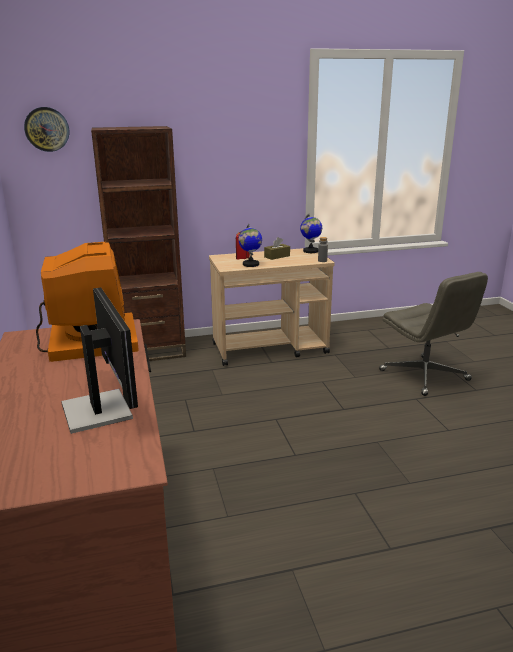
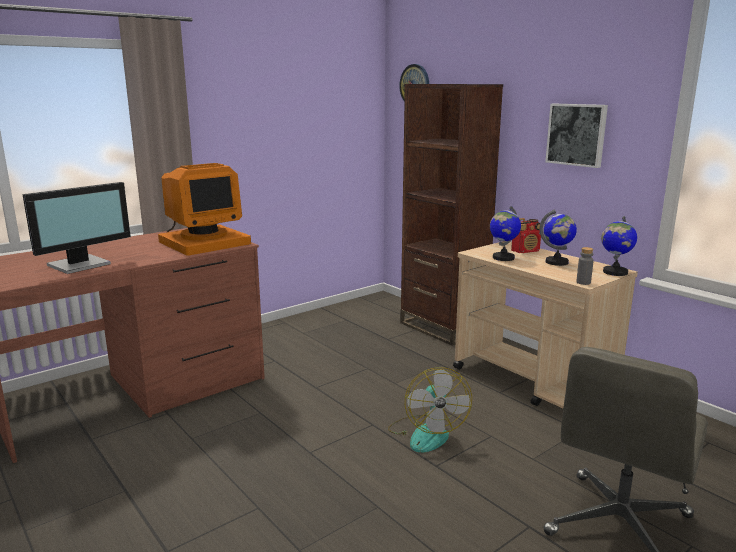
camera: 65 degrees right, 5 degrees down
brown tissue box [264,237,290,260] -> globe [540,209,577,266]
none -> fan [388,367,472,452]
none -> picture [545,104,608,168]

